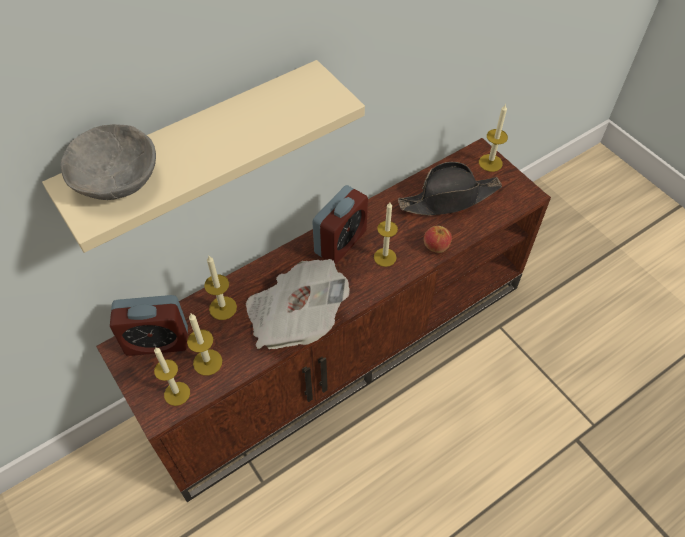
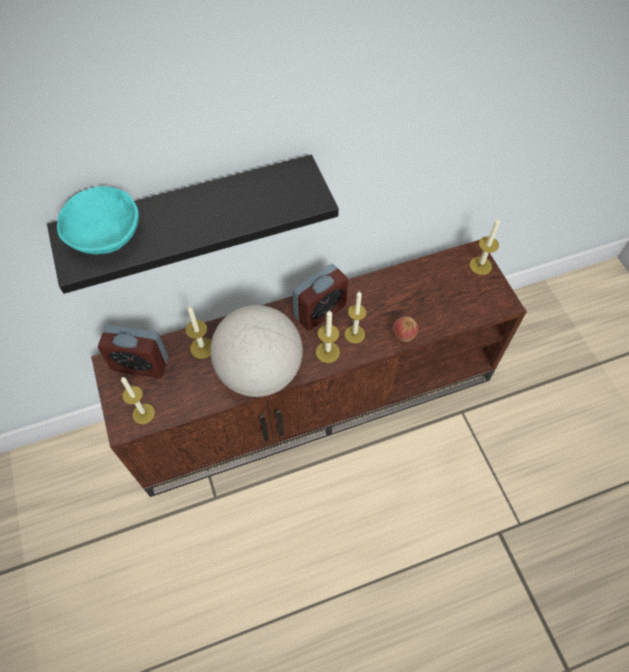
camera: 15 degrees right, 5 degrees up
beige shelf [42,60,365,253] -> black shelf [47,155,339,294]
grey bowl [61,124,156,200] -> turquoise bowl [57,186,139,254]
candle [187,314,222,376] -> candle moved to [316,310,340,363]
newspaper [246,259,350,349] -> globe [210,305,303,397]
black hat [398,162,502,216] -> none

